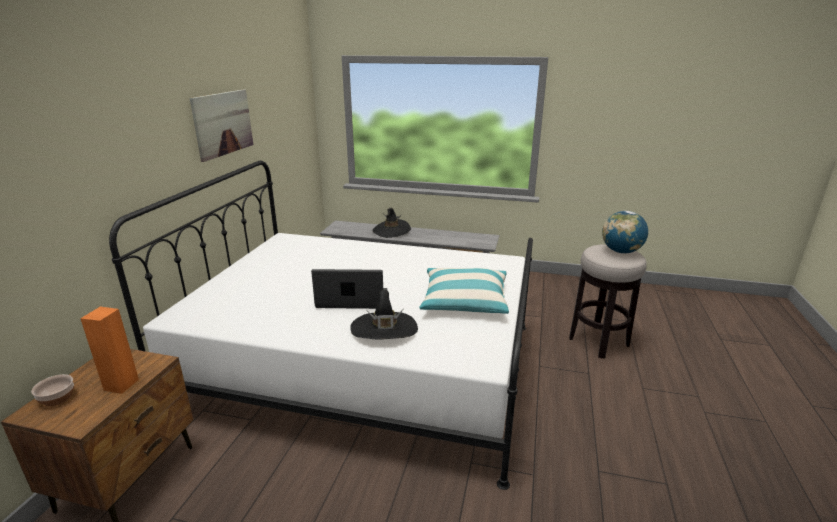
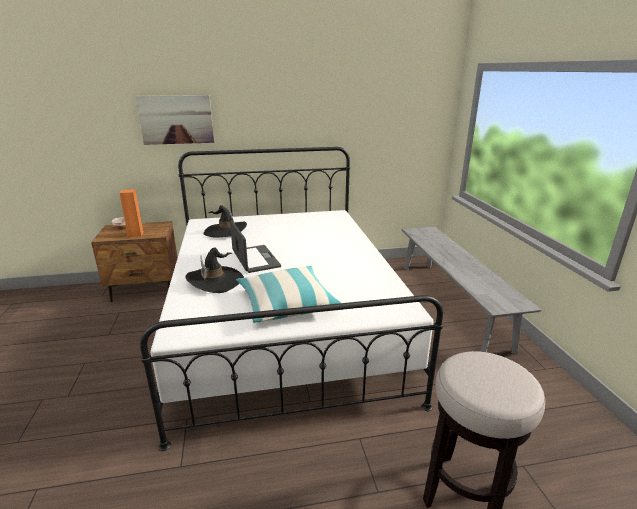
camera: 65 degrees right, 0 degrees up
picture [189,89,253,162] -> picture moved to [136,95,214,145]
black hat [372,208,411,238] -> black hat moved to [204,205,247,237]
globe [602,211,648,254] -> none

